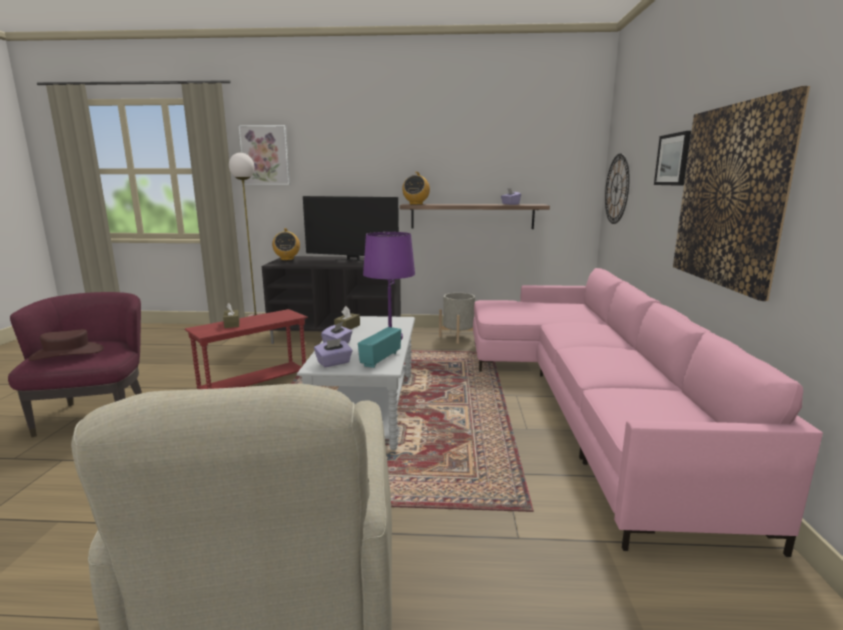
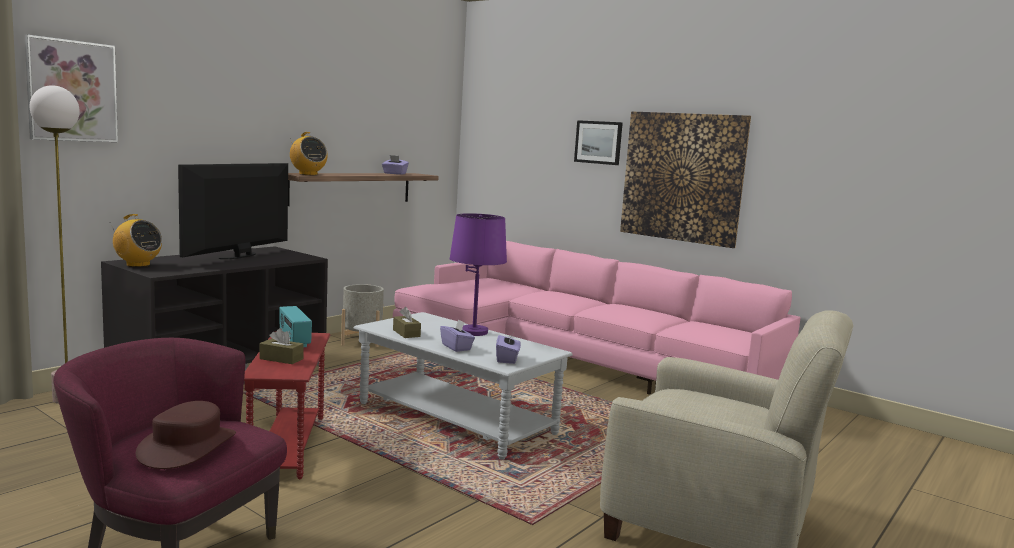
camera: 55 degrees left, 5 degrees down
television [303,196,399,262] -> television turned 150 degrees clockwise [178,163,288,259]
radio [358,327,401,368] -> radio moved to [279,306,312,347]
wall clock [605,153,630,224] -> none

